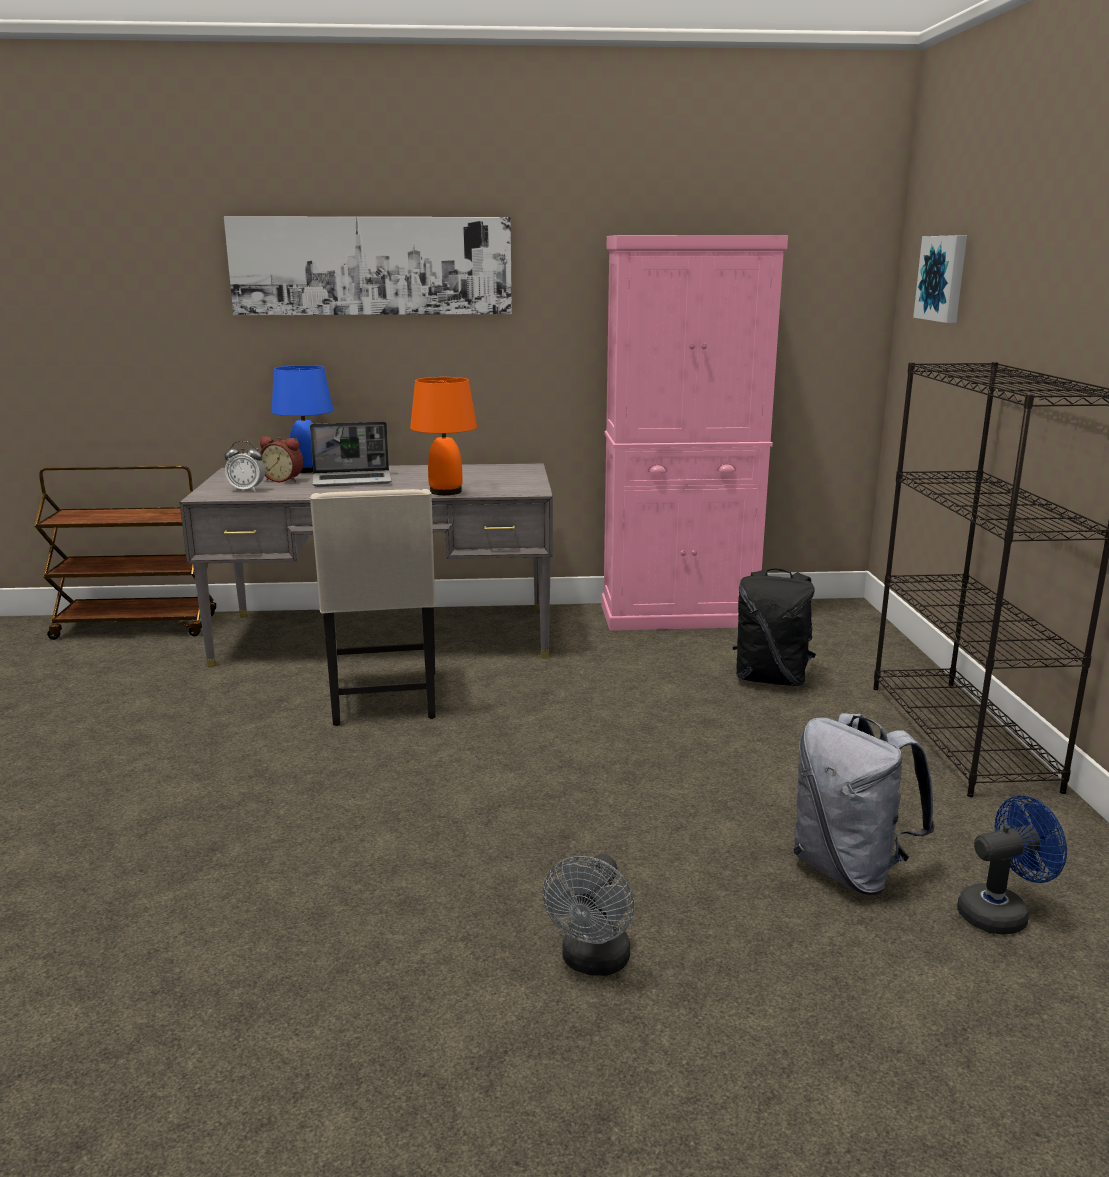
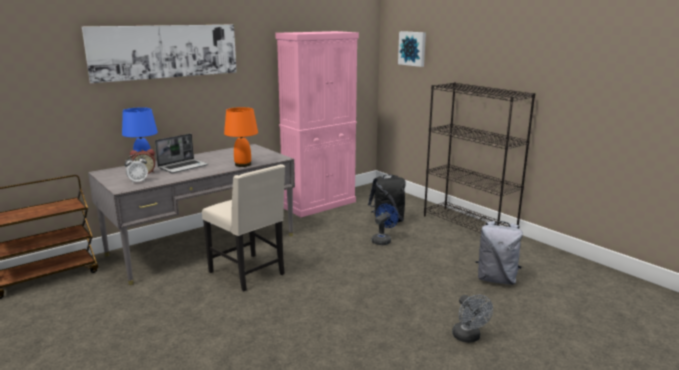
camera: 35 degrees left, 0 degrees up
blue fan [957,796,1067,935] -> blue fan moved to [372,204,399,245]

